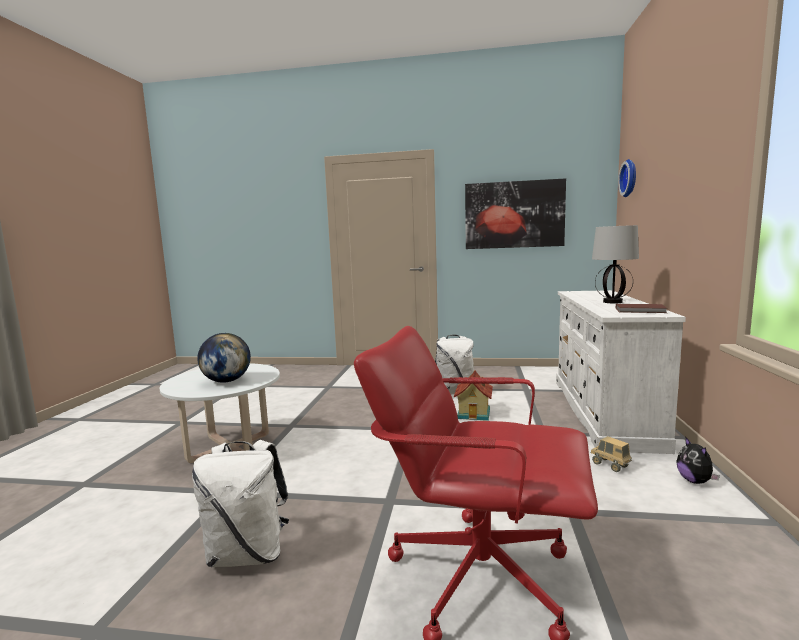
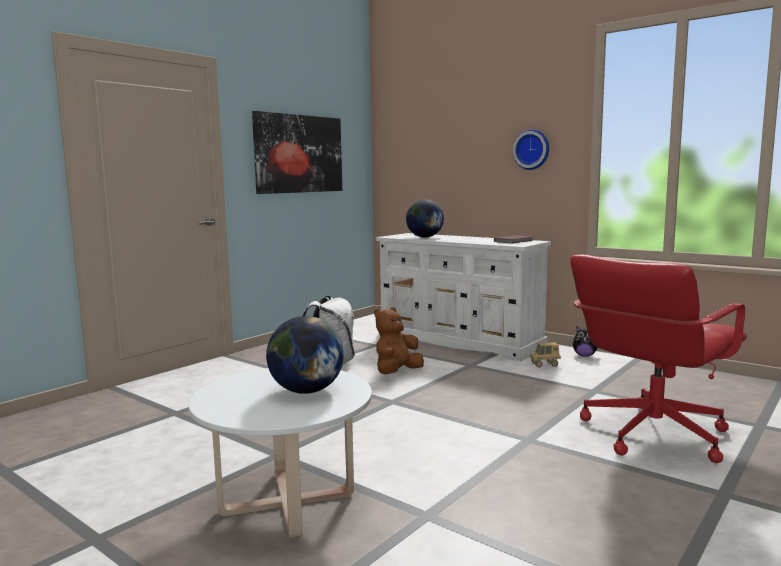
camera: 60 degrees left, 0 degrees up
white backpack [192,440,289,567] -> none
toy house [454,371,493,421] -> brown plush toy [374,307,424,374]
table lamp [592,225,639,304] -> none
wall clock [618,159,636,197] -> wall clock moved to [513,129,549,170]
none -> globe [406,200,444,238]

